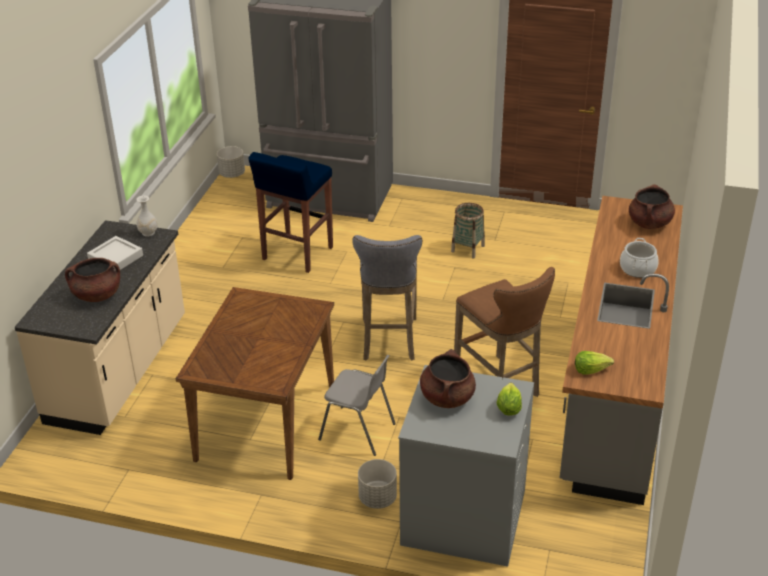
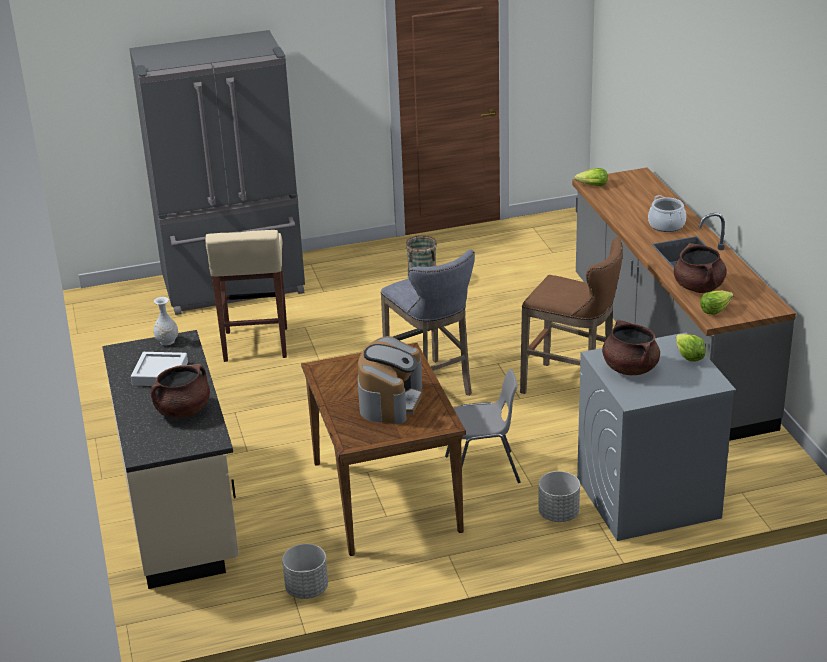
camera: 30 degrees left, 5 degrees down
grey planter [217,146,245,178] -> grey planter moved to [282,544,328,599]
blue stool [249,152,333,273] -> beige stool [206,230,287,362]
brown cooking pot [629,184,675,229] -> brown cooking pot moved to [674,243,726,293]
none -> coffee machine [358,336,423,424]
none -> lettuce [575,168,608,186]

